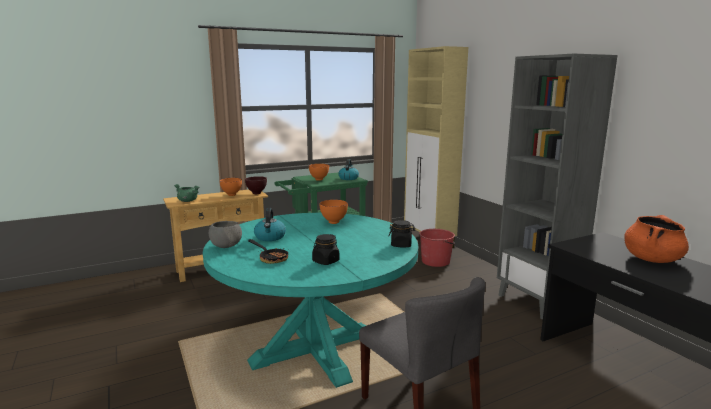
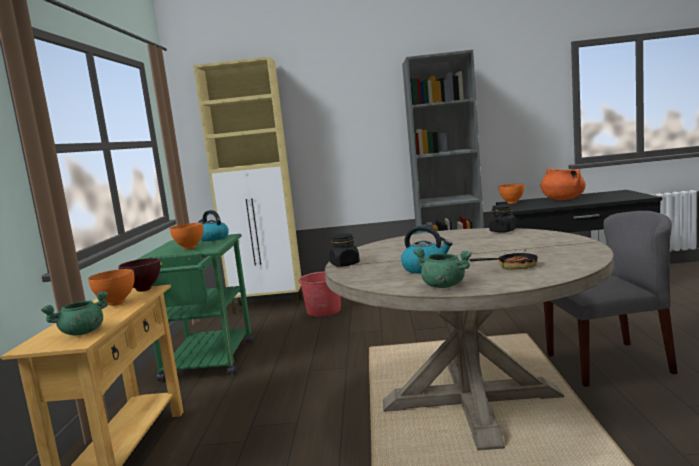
camera: 60 degrees left, 5 degrees down
turquoise dining table [203,213,418,388] -> beige dining table [325,228,614,450]
grey bowl [209,221,242,248] -> green cooking pot [413,248,472,288]
black jar [312,234,340,265] -> black jar moved to [329,233,360,266]
orange bowl [320,200,348,224] -> orange bowl moved to [498,184,524,204]

